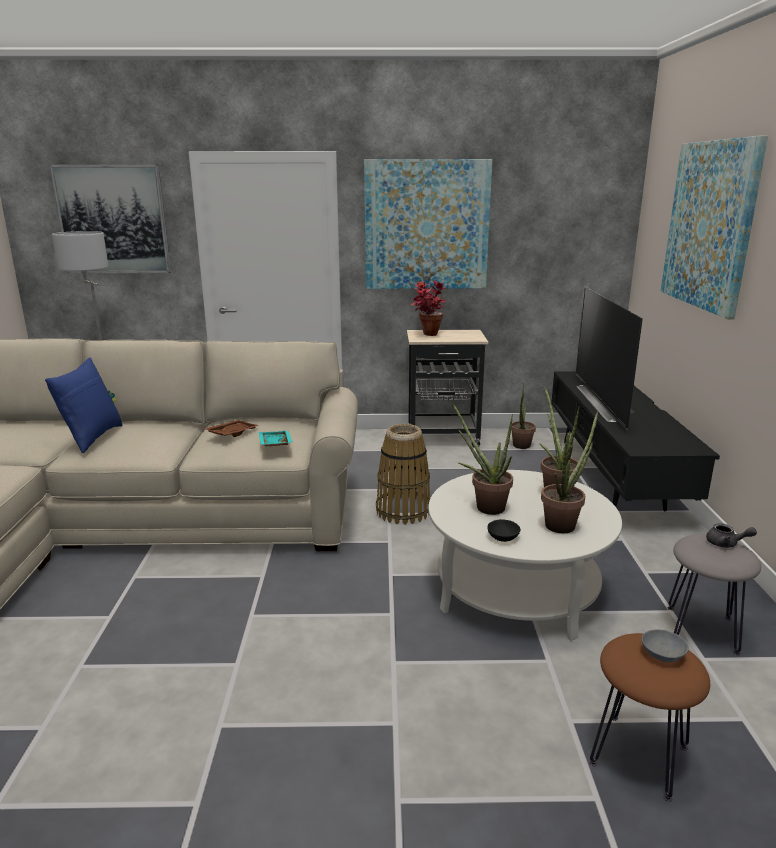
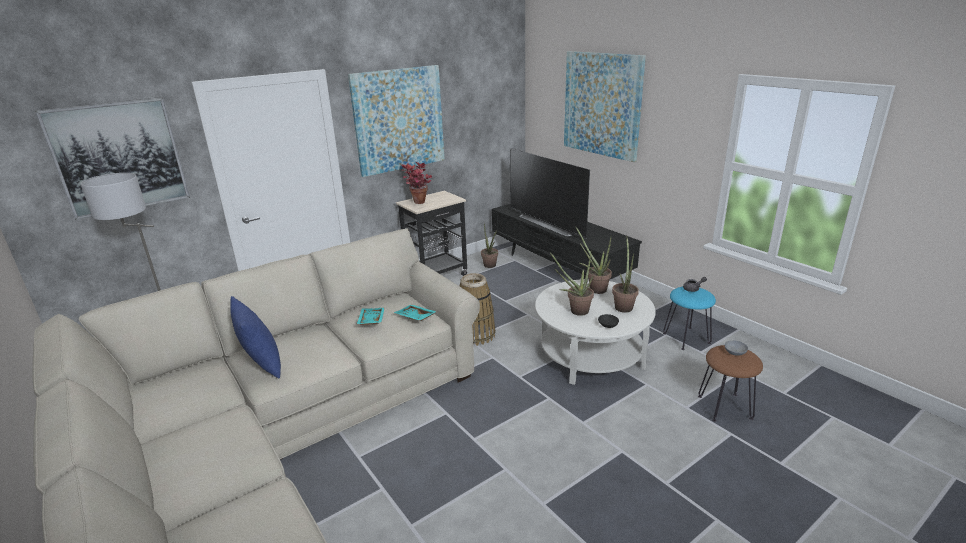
camera: 35 degrees left, 5 degrees up
brown tray [204,420,260,437] -> turquoise tray [357,308,385,325]
grey stool [668,534,761,655] -> turquoise stool [663,287,716,350]

